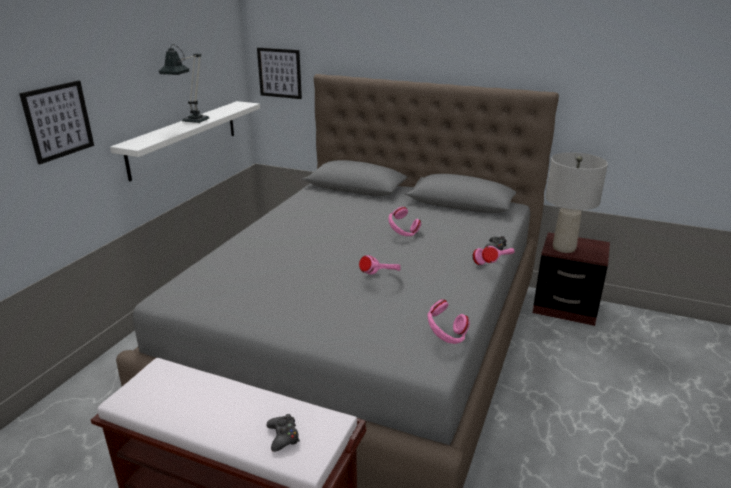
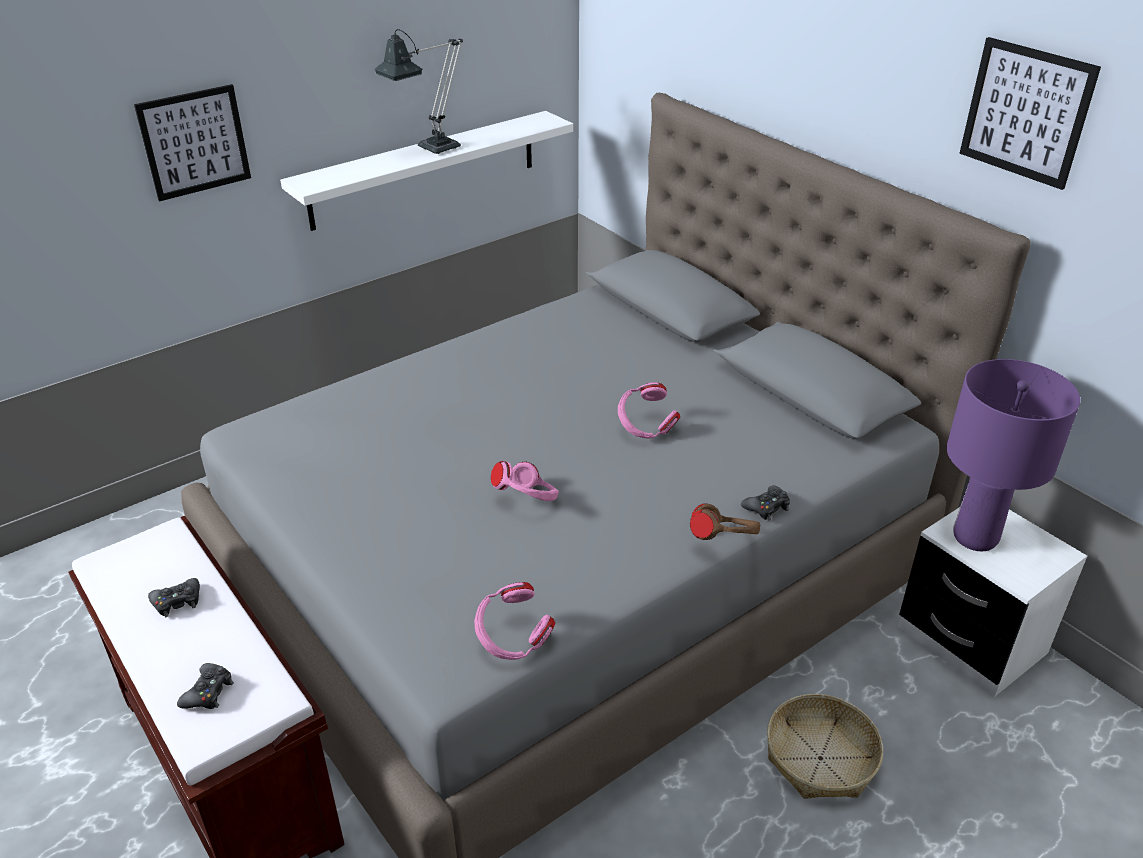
camera: 30 degrees right, 10 degrees up
picture [257,48,302,99] -> picture moved to [959,37,1101,190]
pink headphones [473,246,515,265] -> brown headphones [690,503,760,540]
brown nightstand [533,232,610,326] -> white nightstand [898,507,1087,697]
grey table lamp [546,152,608,253] -> purple table lamp [947,359,1081,551]
none -> black game controller [148,578,200,617]
none -> basket [767,694,883,799]

